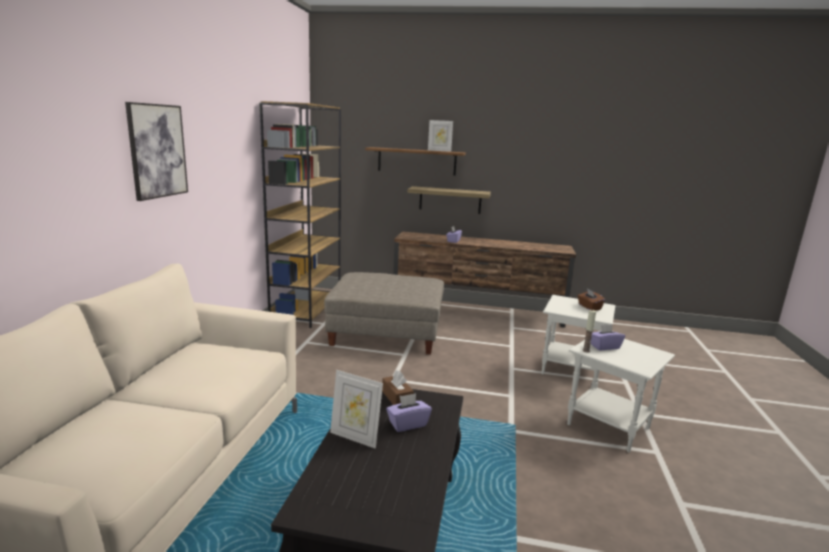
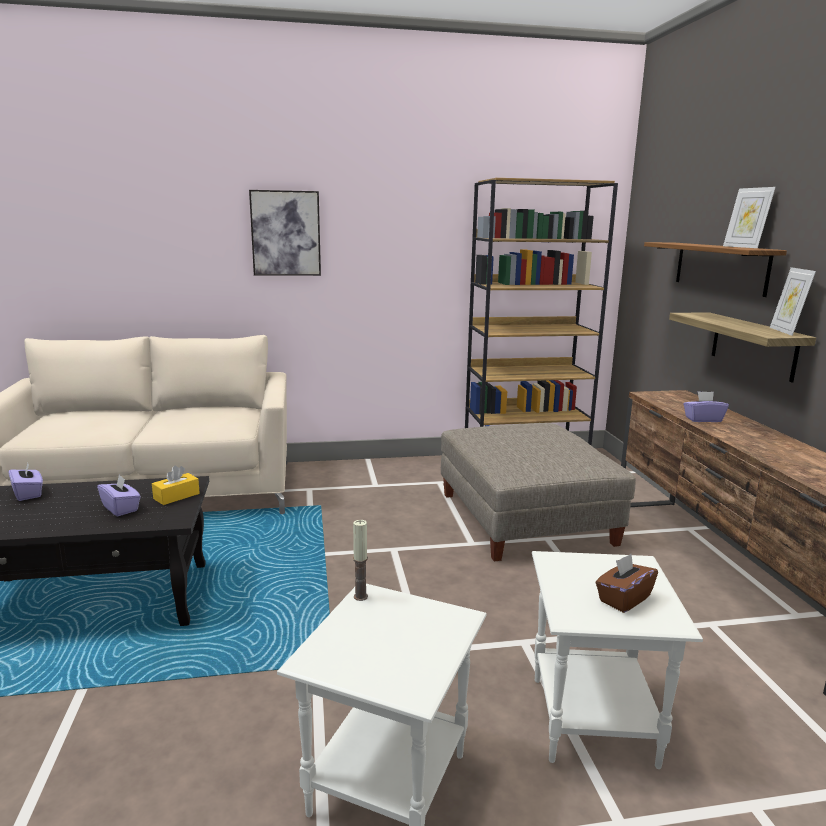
camera: 70 degrees right, 0 degrees up
picture frame [330,370,383,449] -> picture frame moved to [770,267,816,336]
brown tissue box [382,370,413,405] -> yellow tissue box [152,465,200,505]
purple tissue box [591,324,625,350] -> purple tissue box moved to [9,463,43,501]

